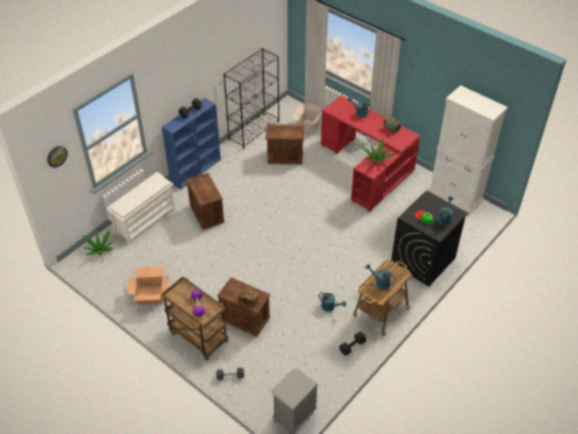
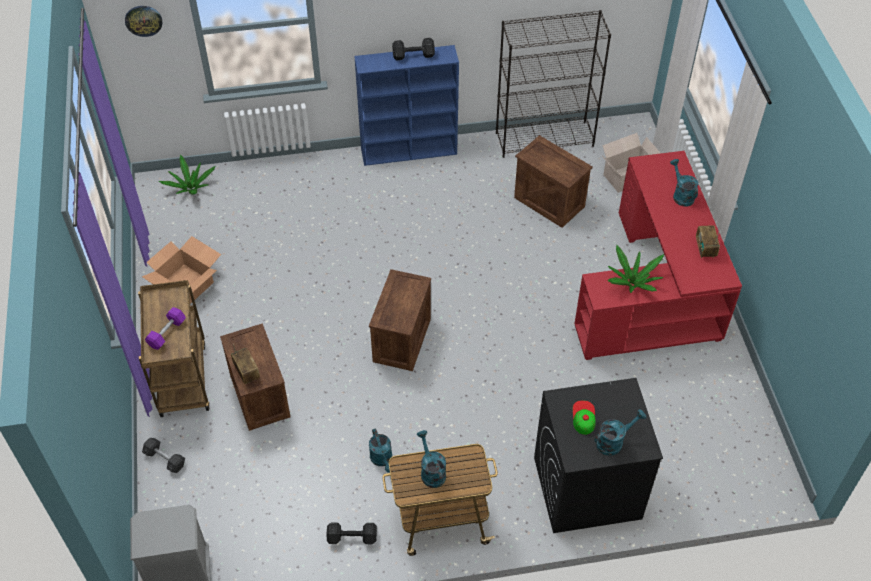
camera: 40 degrees right, 5 degrees up
white shoe rack [106,172,175,244] -> none
crate [186,173,224,230] -> crate moved to [369,269,431,371]
white cabinet [429,85,508,214] -> none

